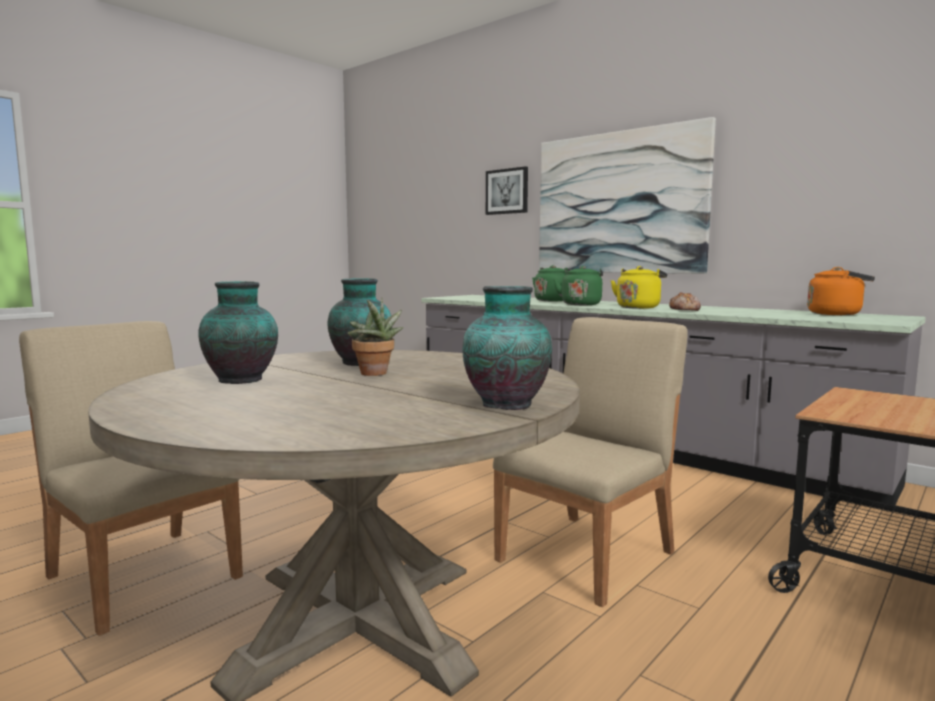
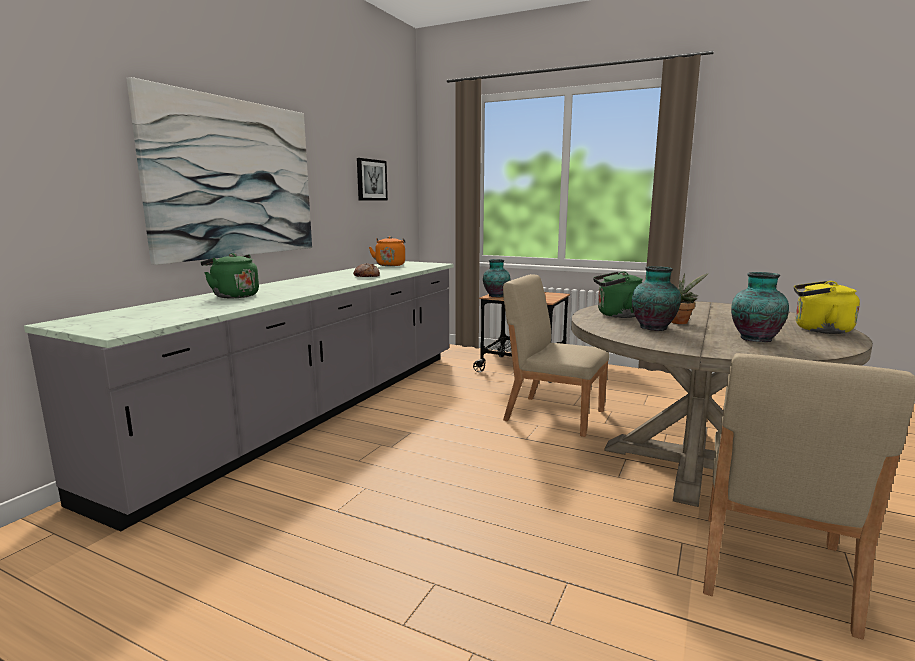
camera: 105 degrees left, 5 degrees up
vase [462,286,552,410] -> vase moved to [483,259,510,297]
picture [486,166,528,215] -> picture moved to [357,158,388,201]
green kettle [553,266,603,305] -> green kettle moved to [593,271,643,318]
yellow kettle [611,266,667,309] -> yellow kettle moved to [794,281,860,334]

